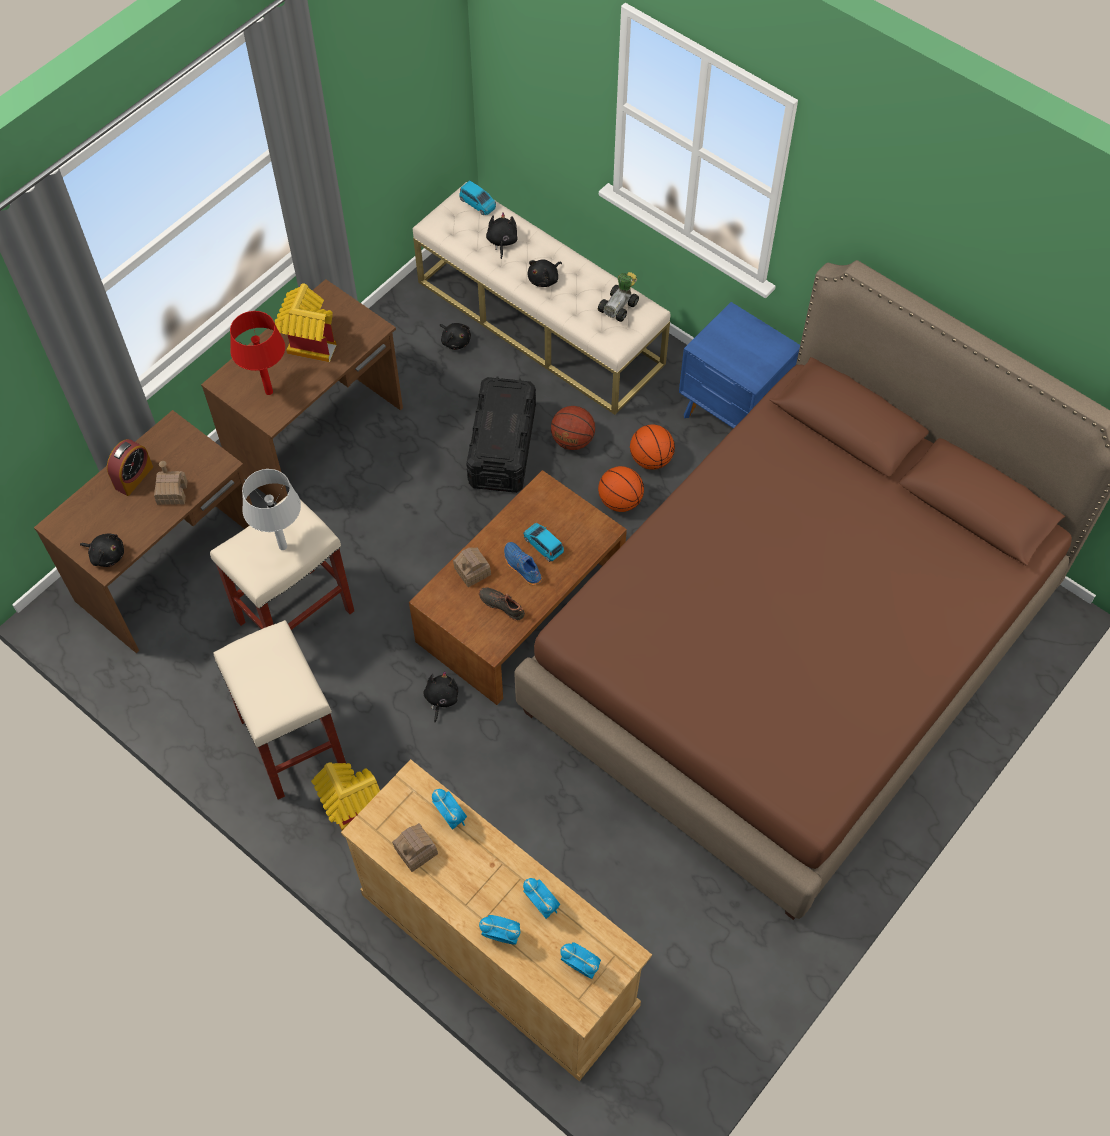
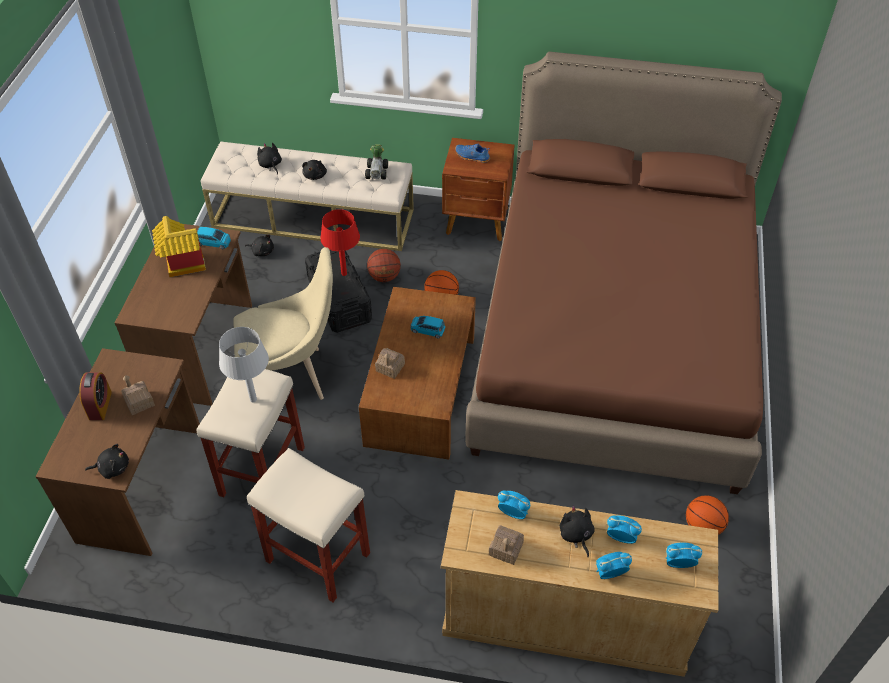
camera: 30 degrees left, 10 degrees down
red table lamp [230,311,285,395] -> red table lamp moved to [320,209,360,276]
toy house [311,762,380,830] -> none
black plush toy [423,671,458,722] -> black plush toy moved to [560,506,595,557]
blue toy car [459,180,496,215] -> blue toy car moved to [197,226,231,249]
black shoe [479,587,525,621] -> none
blue shoe [504,542,542,585] -> blue shoe moved to [455,144,490,163]
basketball [630,425,675,470] -> basketball moved to [686,495,729,535]
blue nightstand [679,302,800,429] -> brown nightstand [442,138,515,241]
none -> beige chair [233,247,333,400]

